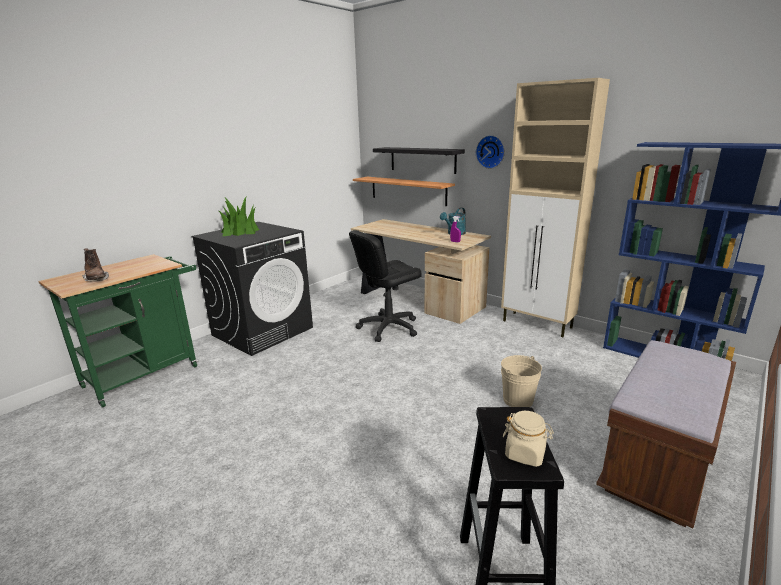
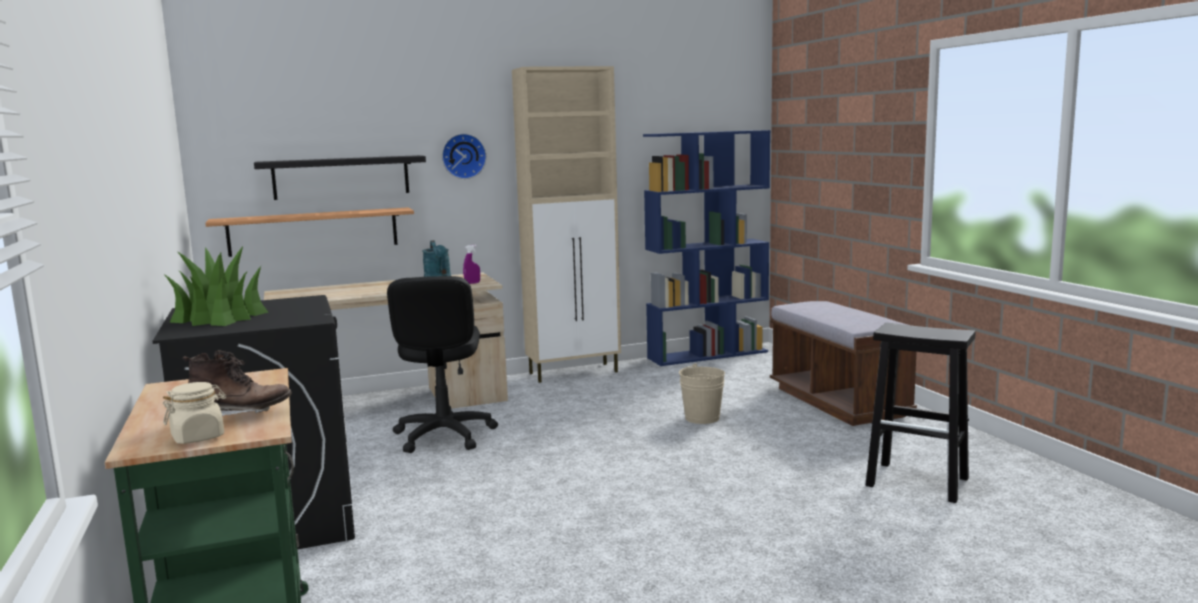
camera: 60 degrees left, 10 degrees down
beige jar [503,411,554,467] -> beige jar moved to [163,382,226,444]

